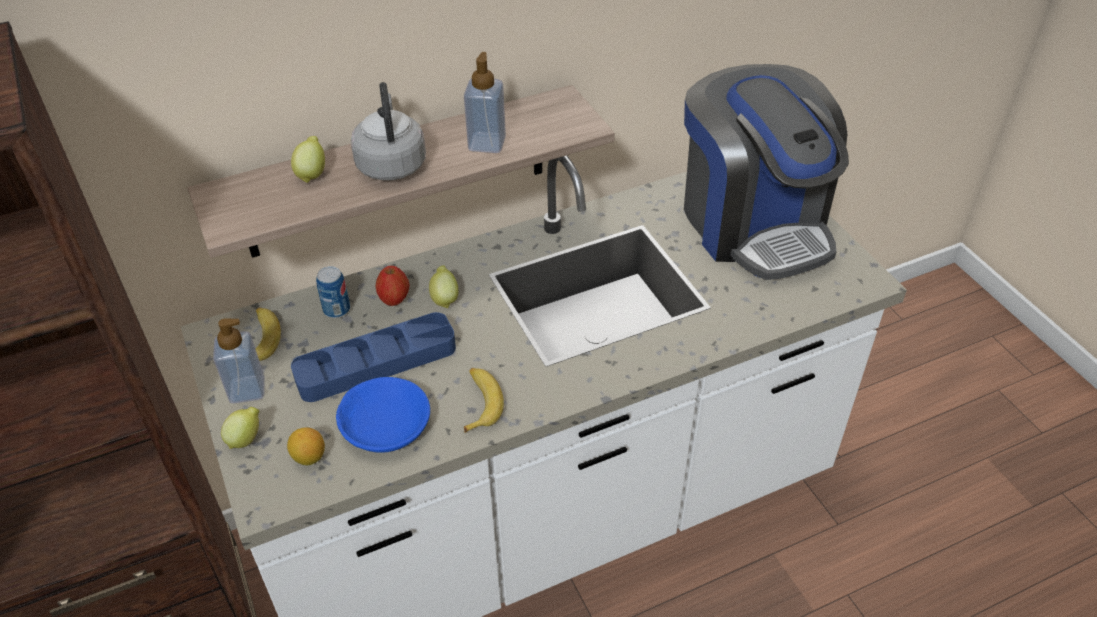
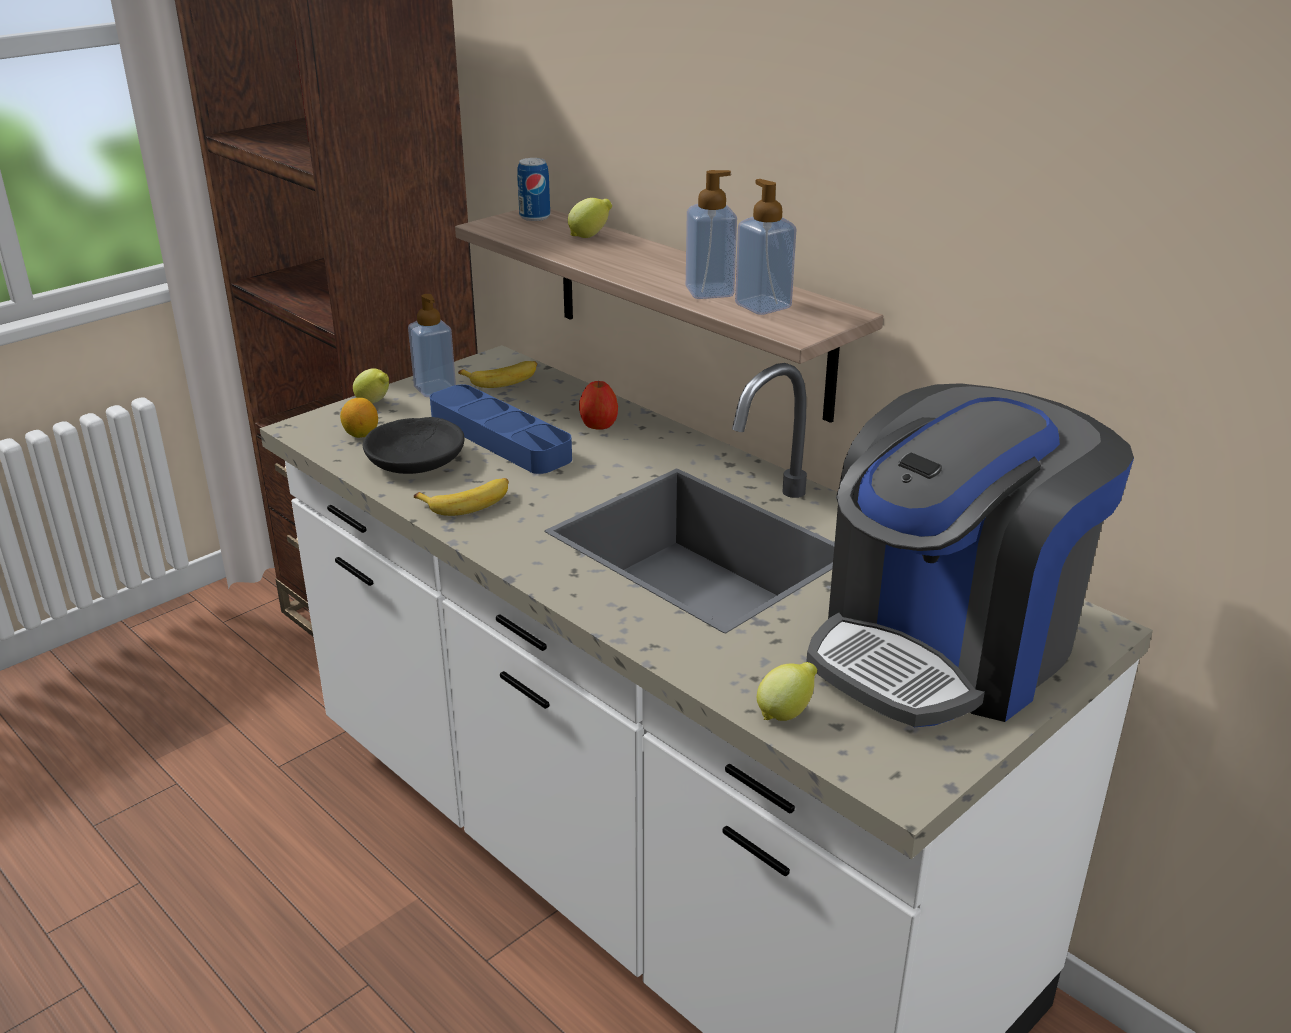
camera: 70 degrees right, 15 degrees down
can [316,266,350,318] -> can moved to [517,158,550,221]
blue bowl [336,377,430,453] -> black bowl [363,417,465,474]
grey kettle [351,82,426,181] -> none
lemon [429,265,458,308] -> lemon moved to [757,662,817,721]
none -> soap dispenser [735,179,796,315]

